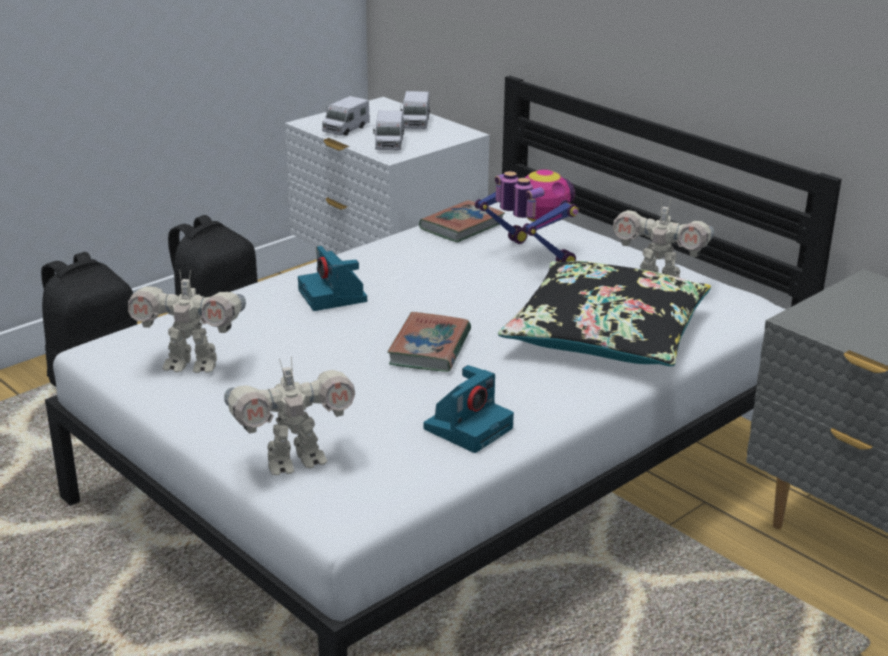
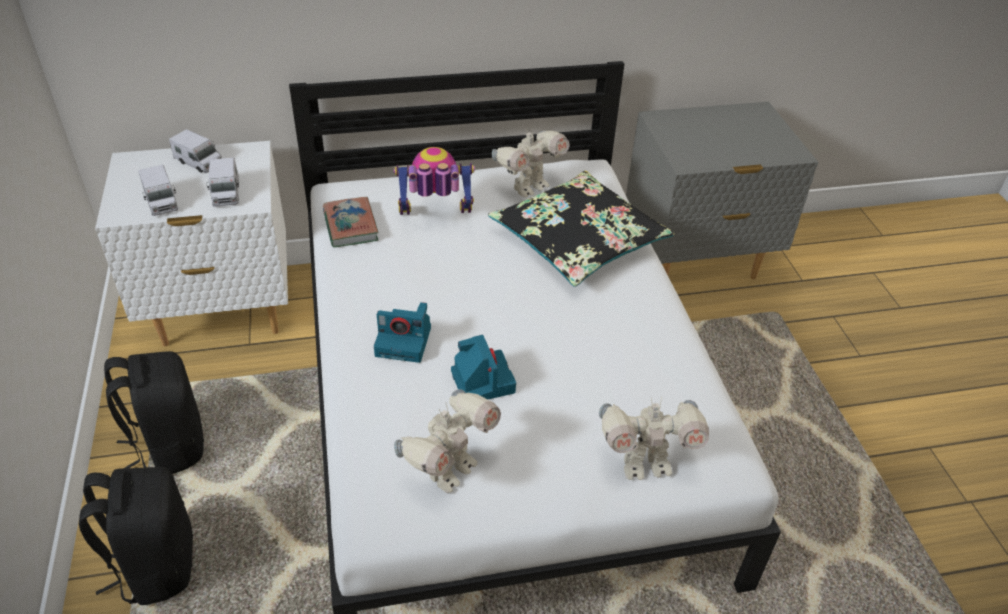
camera: 60 degrees left, 15 degrees up
toy robot [224,356,355,476] -> toy robot turned 75 degrees clockwise [599,397,709,480]
toy truck [373,110,404,150] -> toy truck turned 45 degrees clockwise [206,157,239,207]
book [387,312,471,372] -> none
camera [423,365,514,453] -> camera moved to [451,335,516,399]

